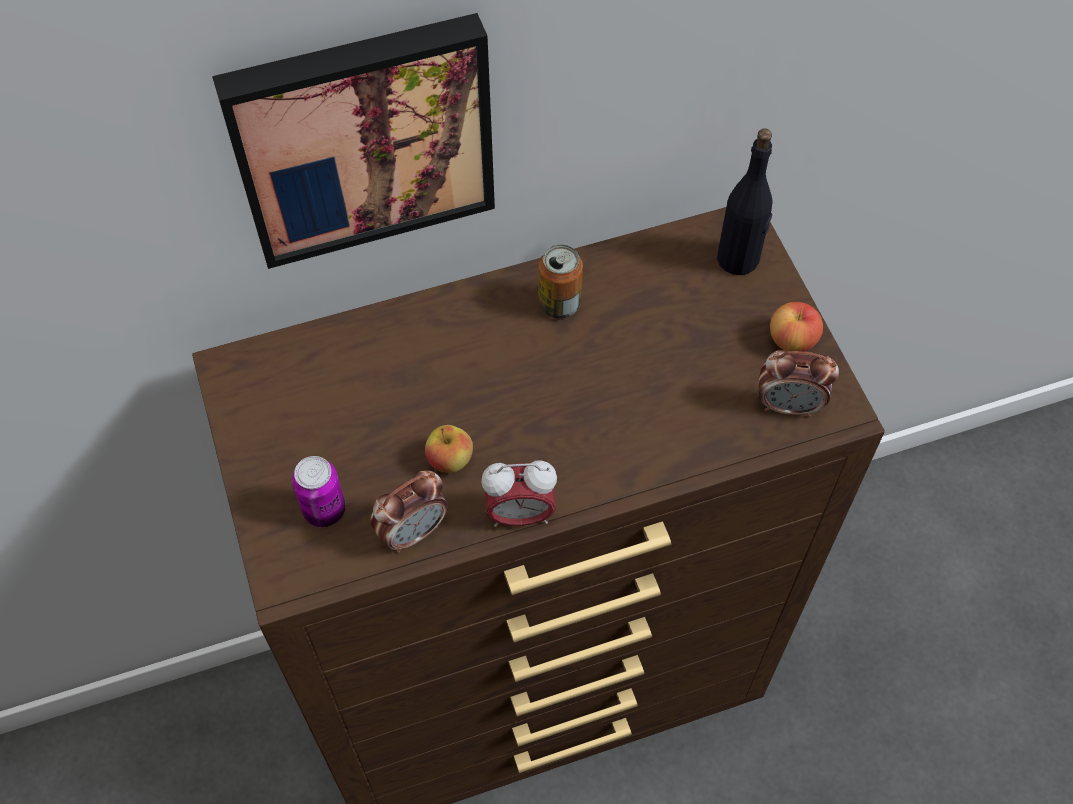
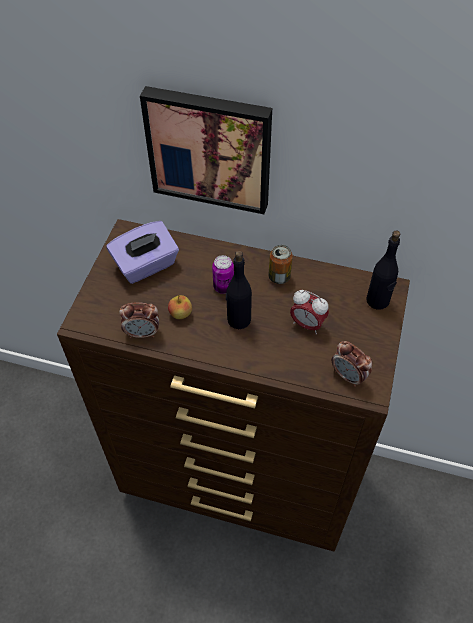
camera: 35 degrees right, 5 degrees down
can [292,456,345,527] -> can moved to [212,255,234,294]
alarm clock [481,461,557,527] -> alarm clock moved to [290,290,329,335]
apple [770,302,823,352] -> none
none -> purple tissue box [106,221,179,284]
none -> black bottle [226,251,252,329]

